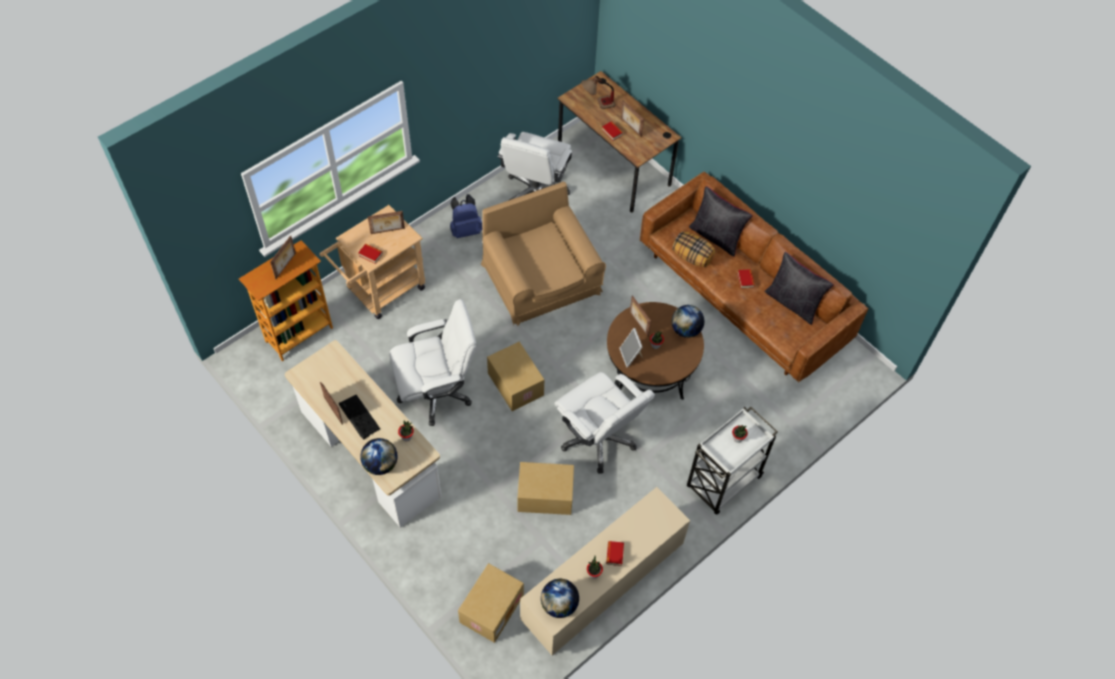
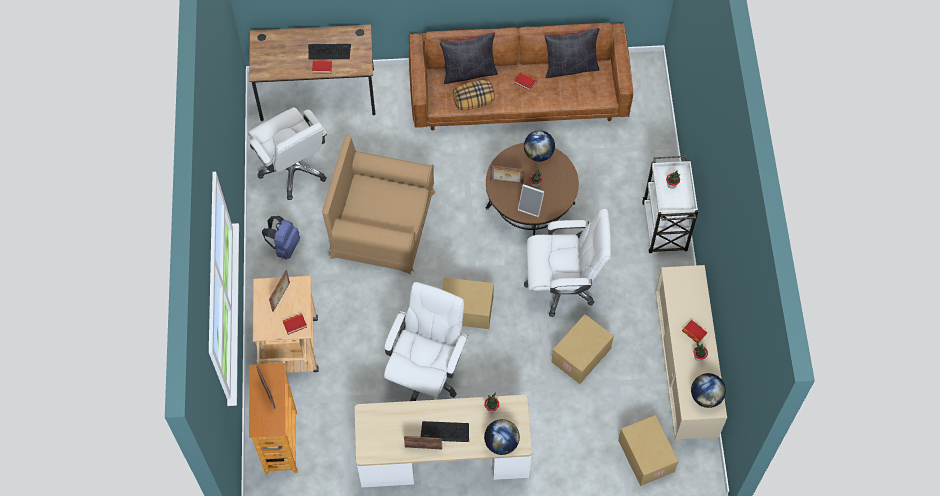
camera: 50 degrees left, 5 degrees up
table lamp [581,76,615,109] -> none
picture frame [621,100,644,137] -> keyboard [308,44,351,60]

